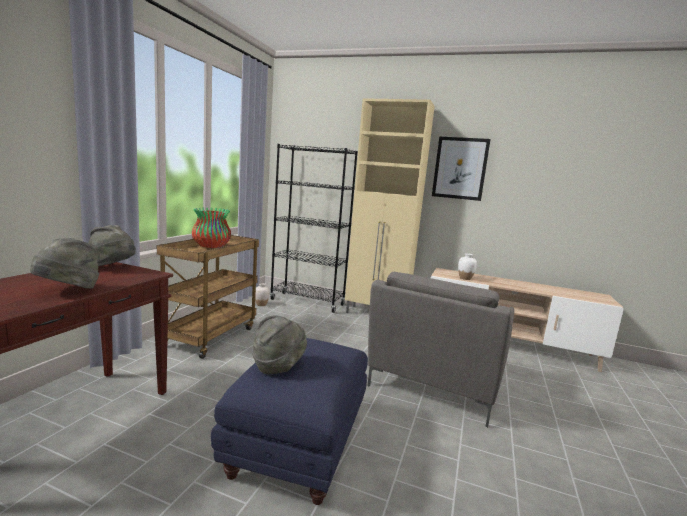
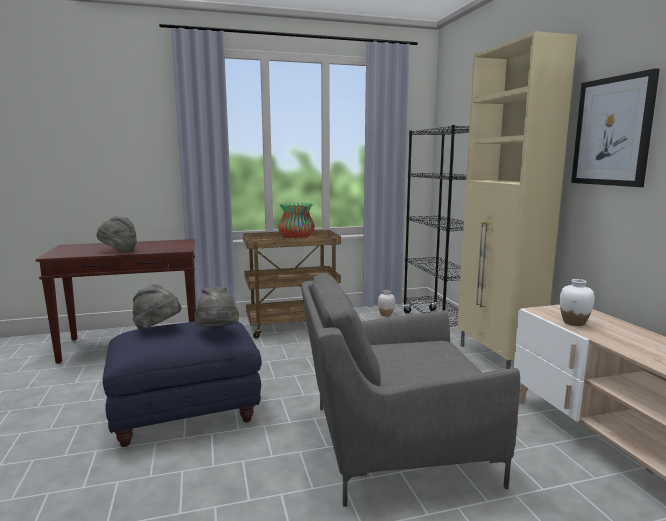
camera: 55 degrees right, 0 degrees up
grey hat [88,225,136,266] -> grey hat moved to [194,287,239,327]

